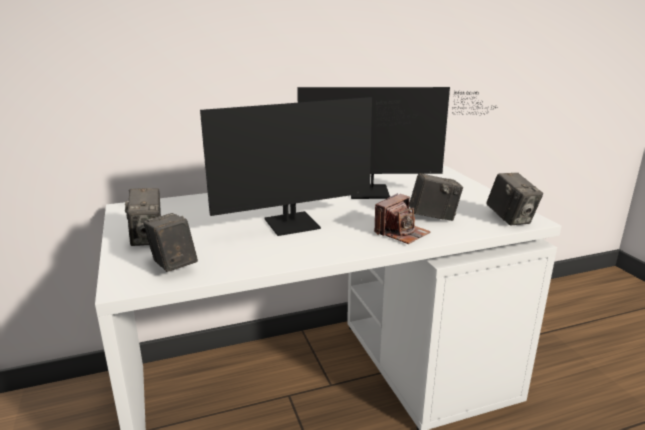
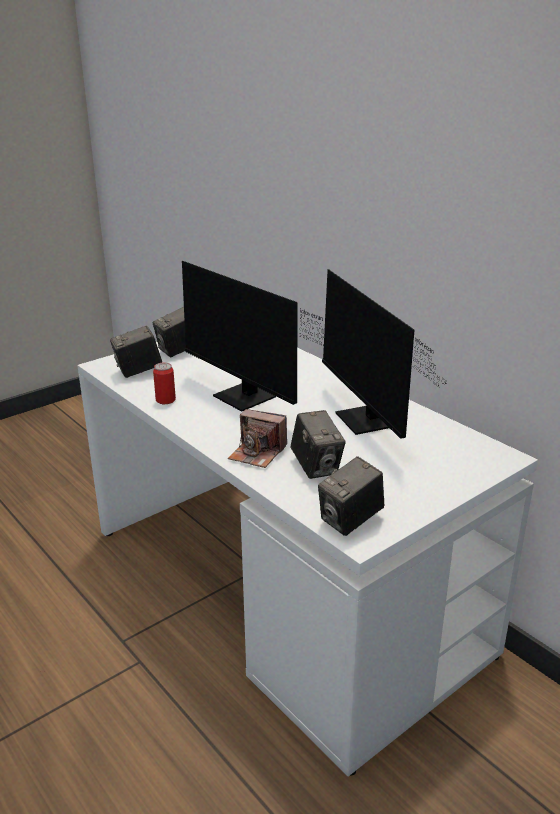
camera: 70 degrees right, 5 degrees up
camera [143,213,198,272] -> camera turned 150 degrees counterclockwise [110,325,162,378]
none -> can [153,362,176,404]

